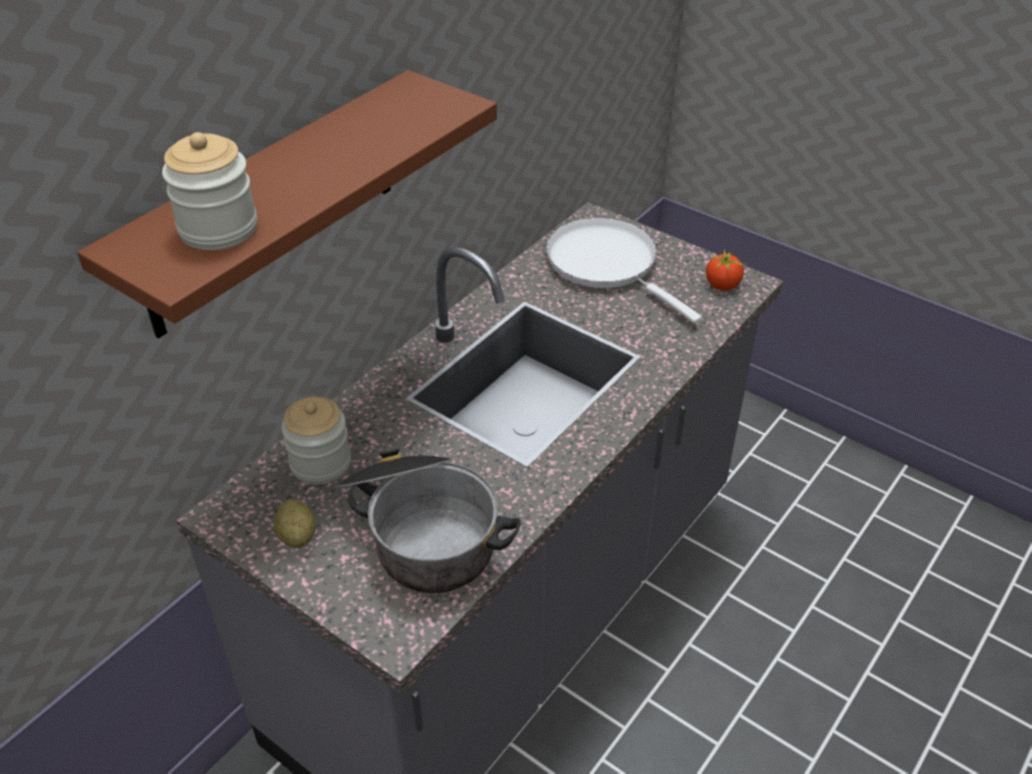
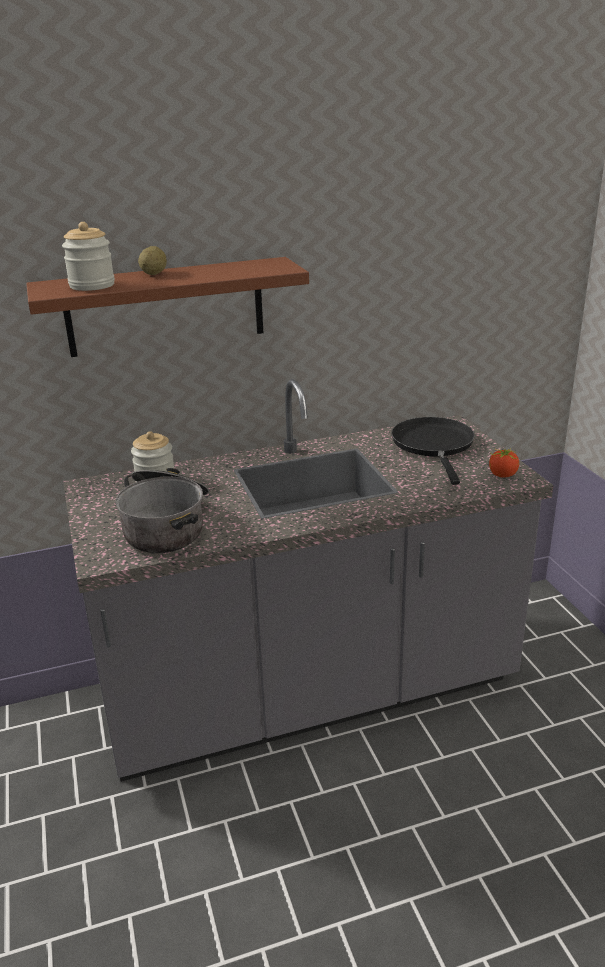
camera: 35 degrees right, 15 degrees down
potato [274,499,316,548] -> potato moved to [138,246,167,275]
white frying pan [546,217,702,324] -> black frying pan [391,417,475,485]

